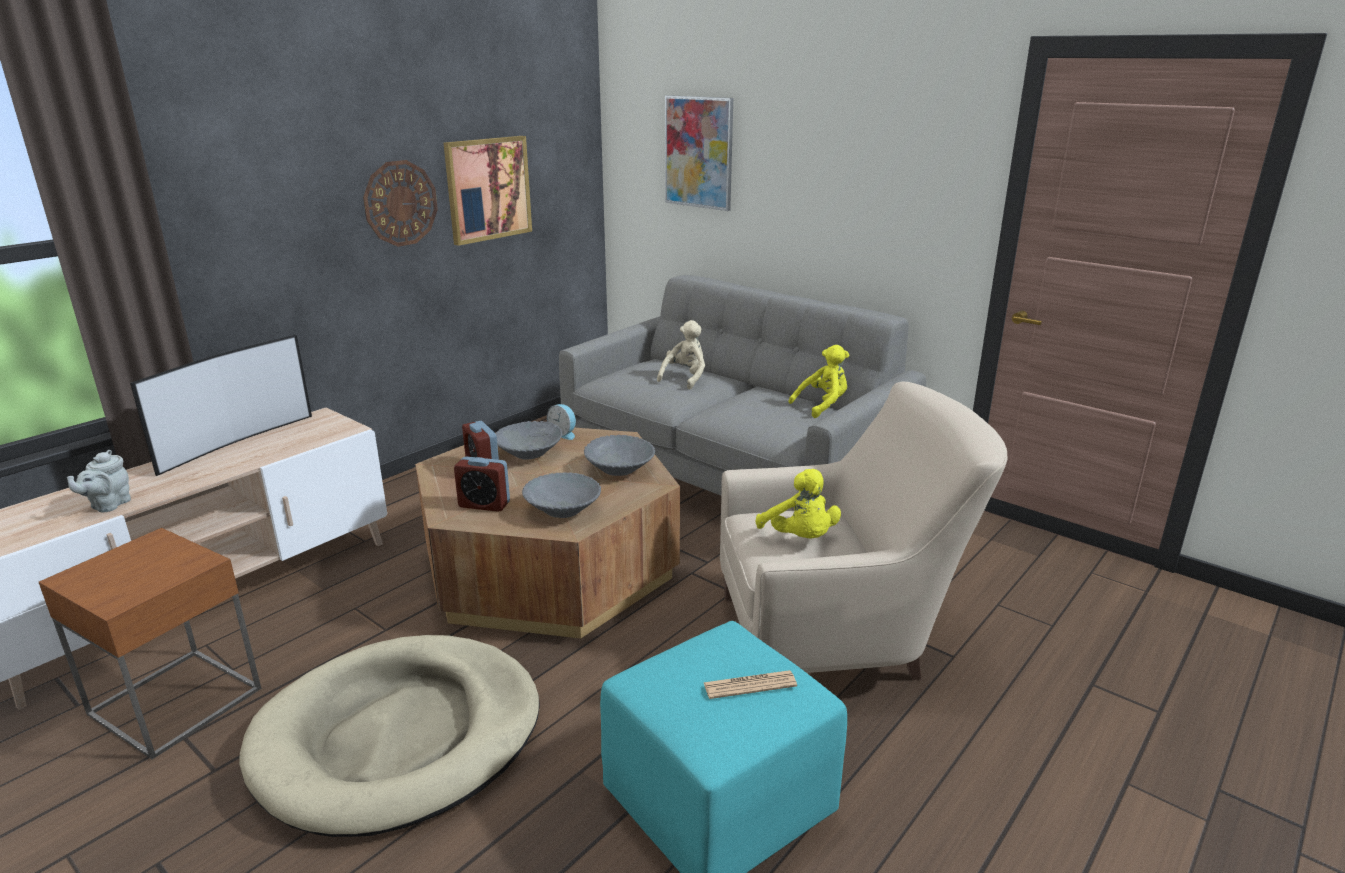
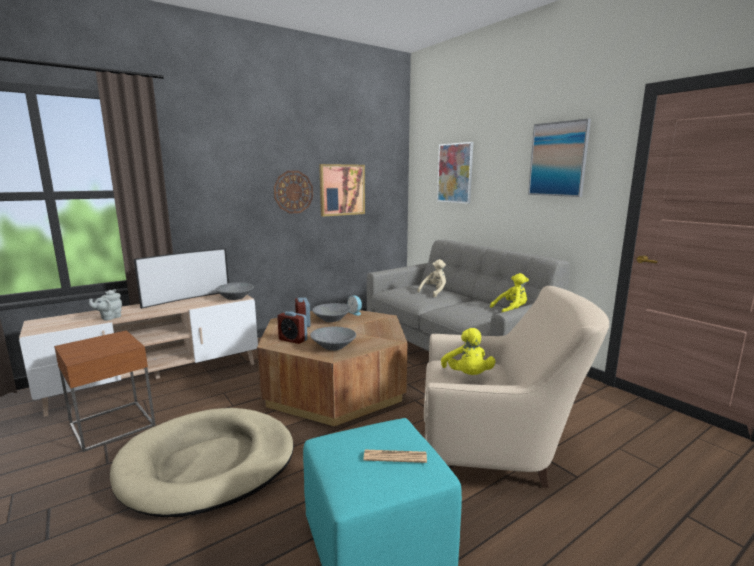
camera: 15 degrees right, 10 degrees down
grey bowl [584,435,655,476] -> grey bowl moved to [215,282,254,300]
none -> picture [528,118,591,197]

